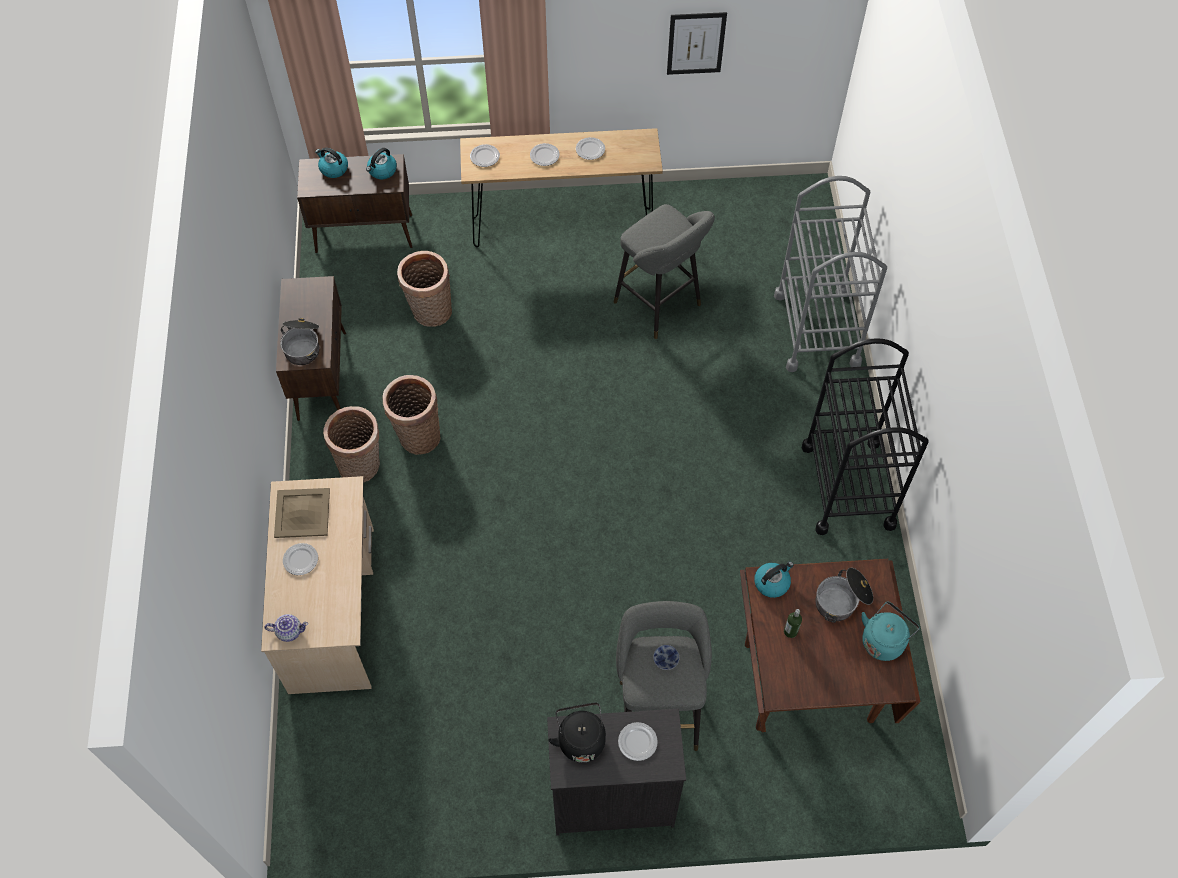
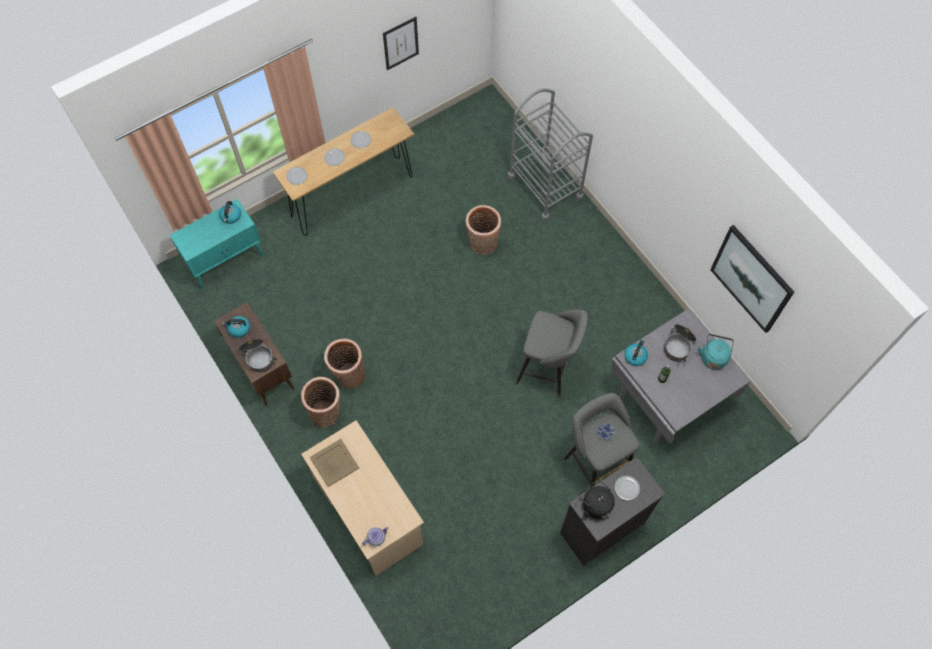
camera: 30 degrees left, 5 degrees up
plate [283,543,318,575] -> none
brown cabinet [297,154,412,253] -> turquoise cabinet [170,199,264,290]
kettle [315,147,348,178] -> kettle moved to [222,316,250,338]
basket [397,251,452,327] -> basket moved to [465,205,501,255]
grey stool [614,204,715,339] -> grey stool moved to [516,309,588,397]
brown dining table [740,559,920,732] -> grey dining table [612,309,751,444]
black cart [802,338,928,535] -> none
none -> picture [710,225,794,333]

